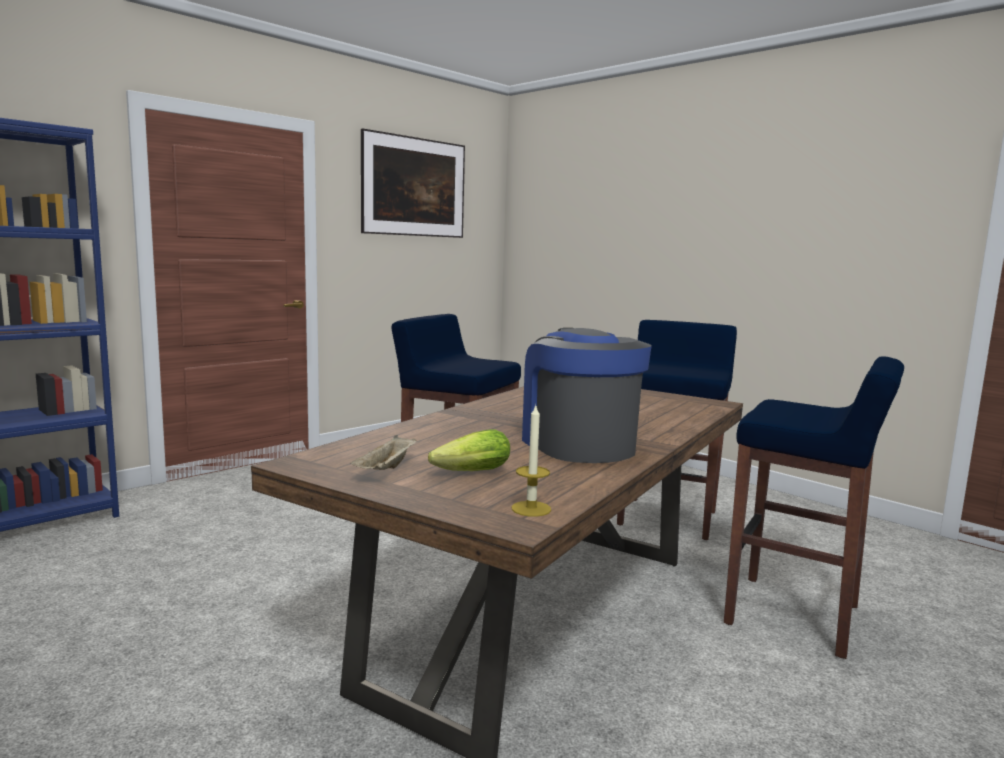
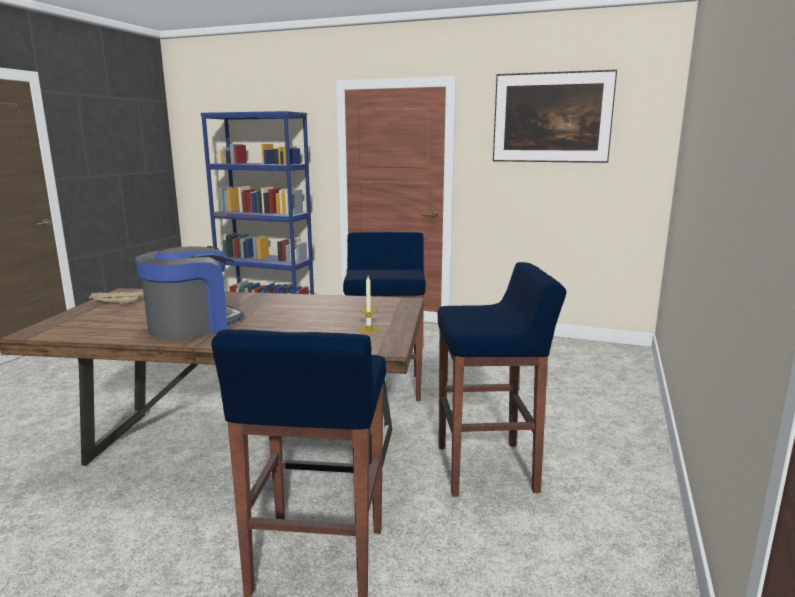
camera: 65 degrees right, 5 degrees up
lettuce [428,429,510,471] -> none
candle [511,403,551,517] -> candle moved to [359,276,379,334]

